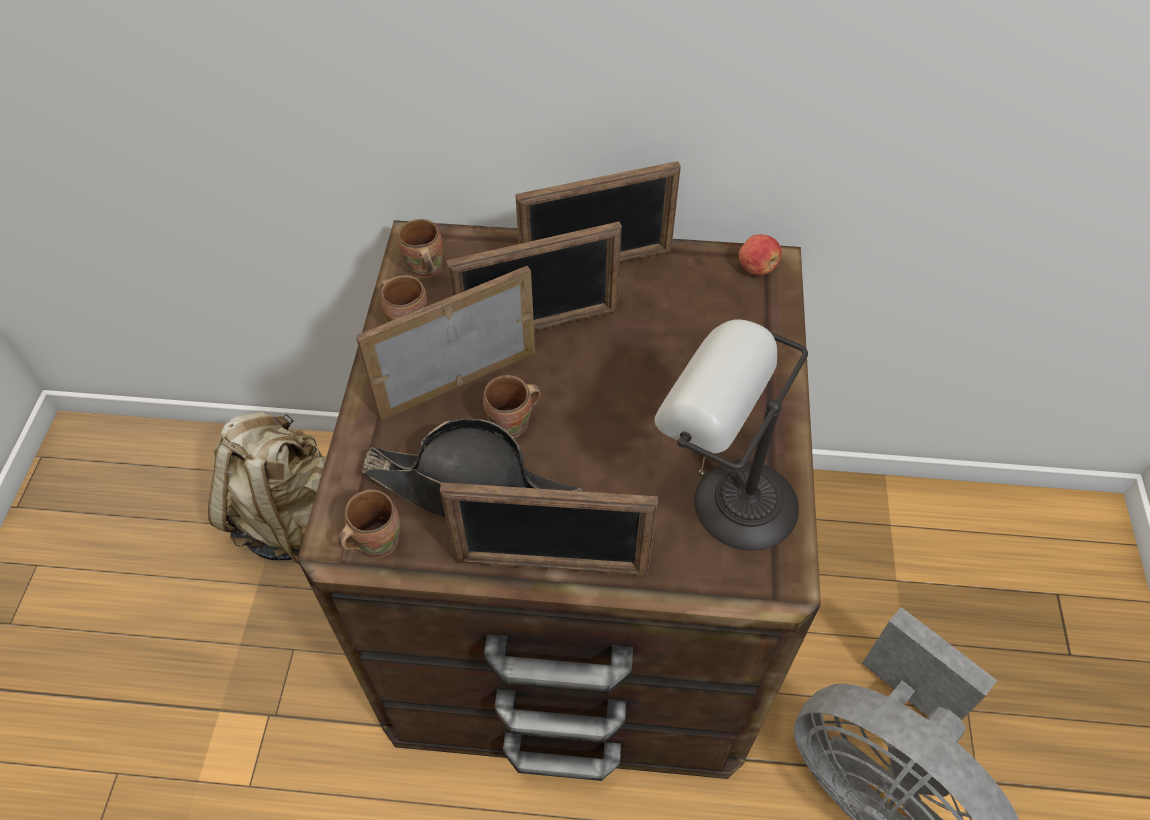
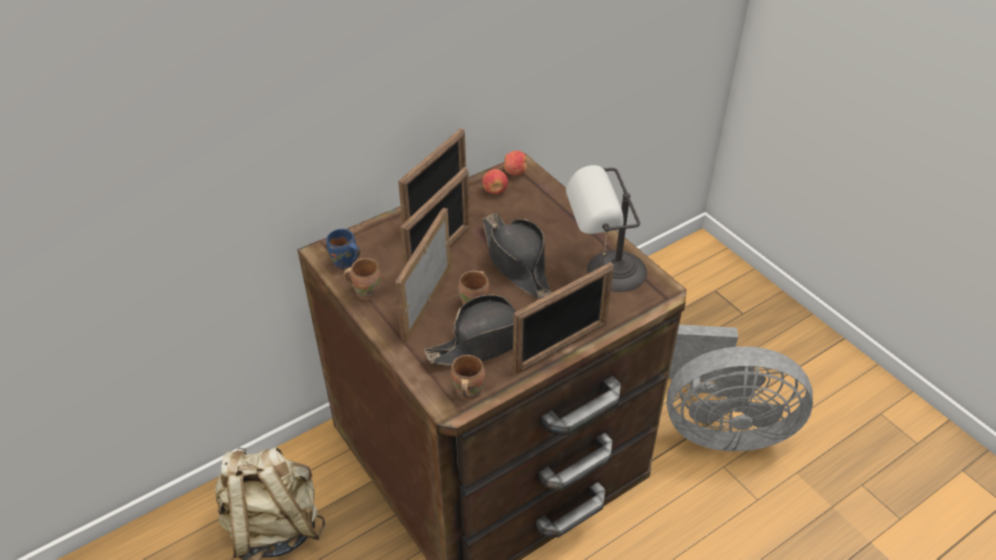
camera: 40 degrees left, 10 degrees down
brown mug [397,219,443,278] -> blue mug [326,229,360,269]
none -> apple [482,169,508,194]
none -> black hat [482,213,552,299]

